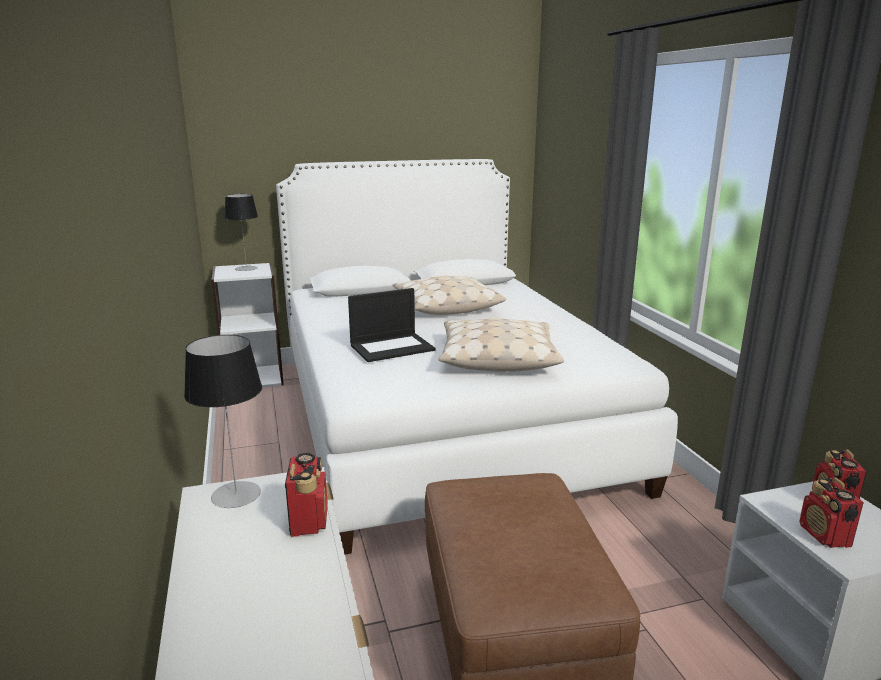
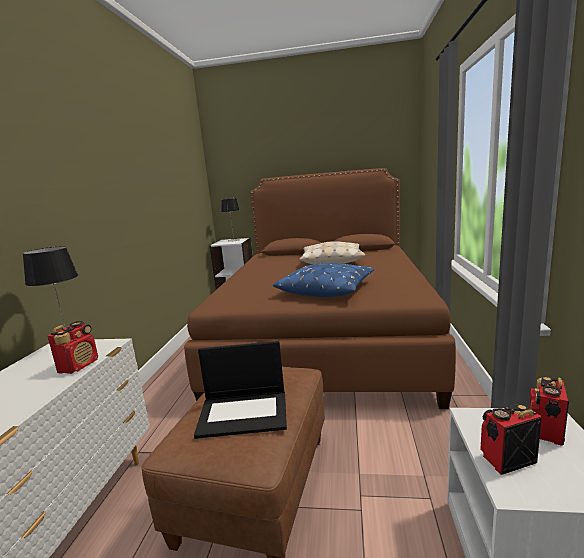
camera: 25 degrees right, 5 degrees down
white bed [276,159,678,555] -> brown bed [184,168,456,409]
laptop [348,288,436,362] -> laptop moved to [194,341,287,439]
beige pillow [438,319,564,372] -> blue pillow [273,263,375,297]
radio [799,478,864,548] -> radio turned 60 degrees clockwise [480,404,542,475]

